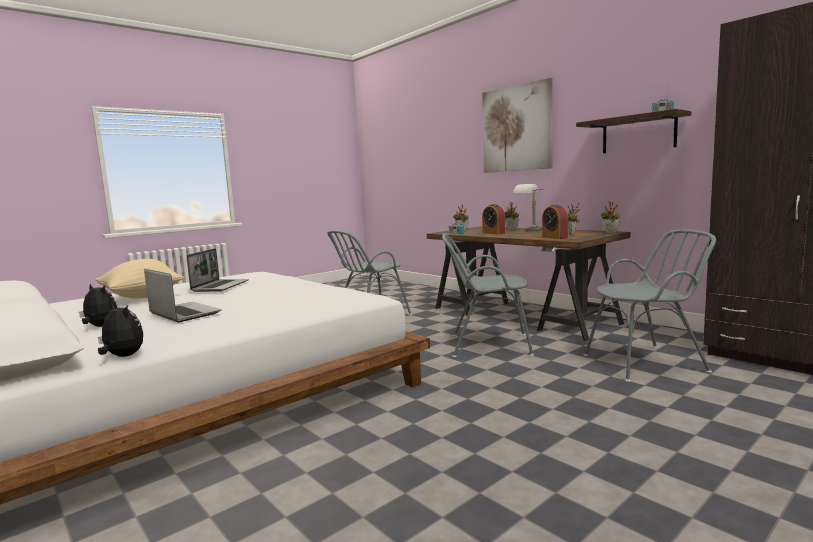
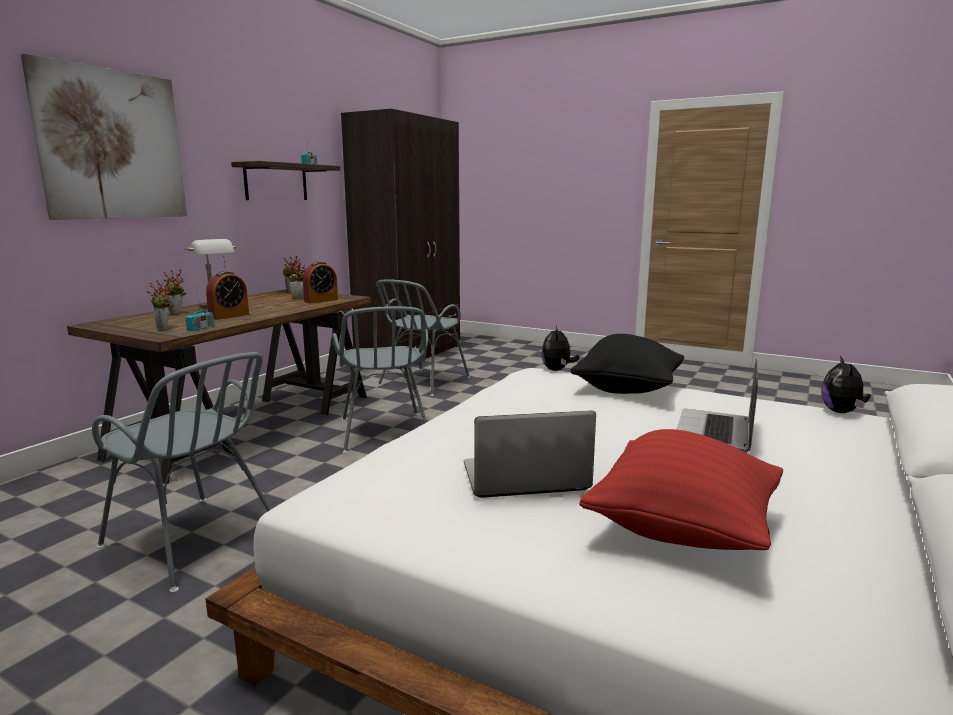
camera: 110 degrees left, 5 degrees up
plush toy [79,284,117,327] -> plush toy moved to [541,326,579,371]
beige pillow [95,259,184,298] -> red pillow [579,429,783,550]
grey chair [583,229,716,382] -> grey chair turned 120 degrees counterclockwise [376,279,470,396]
none -> black pillow [570,334,684,394]

